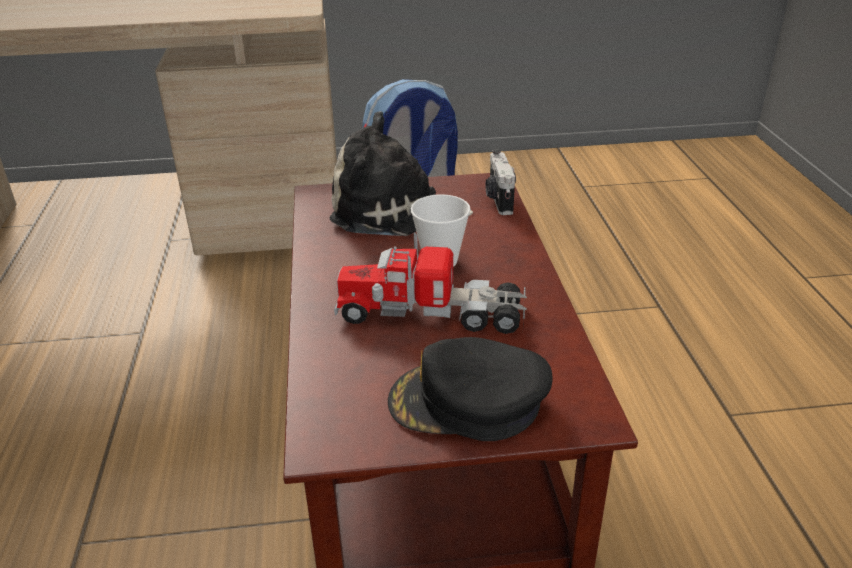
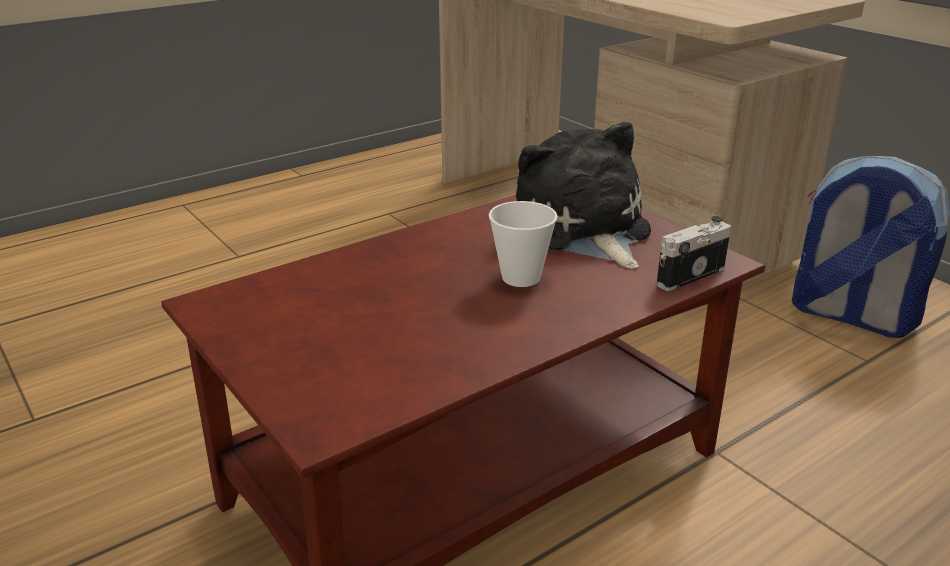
camera: 60 degrees right, 5 degrees down
toy truck [334,232,527,334] -> none
black cap [388,337,553,441] -> none

